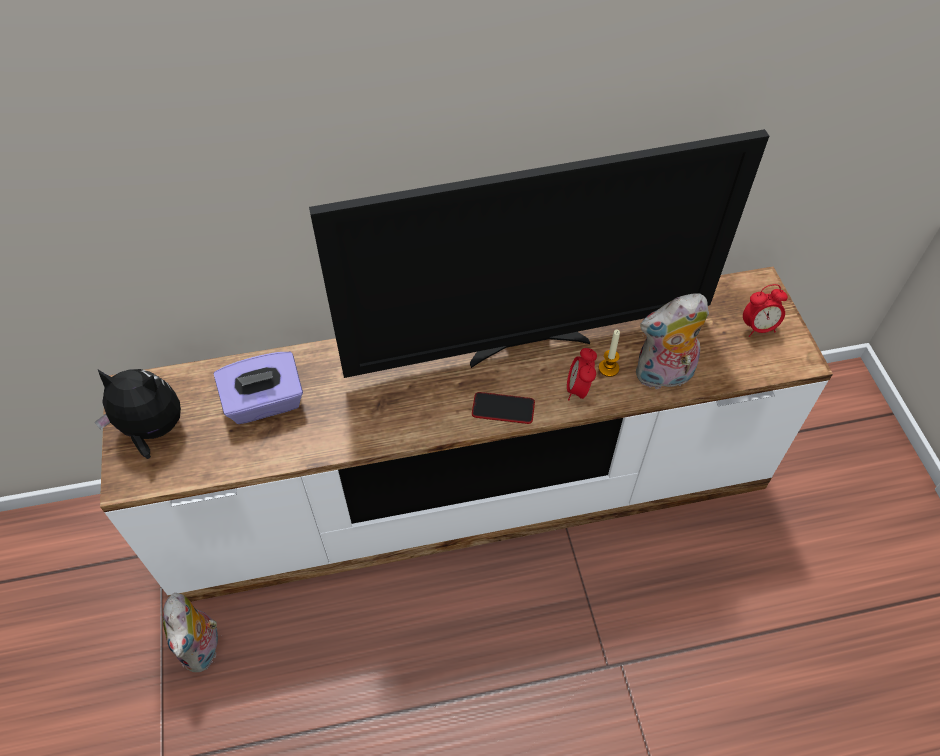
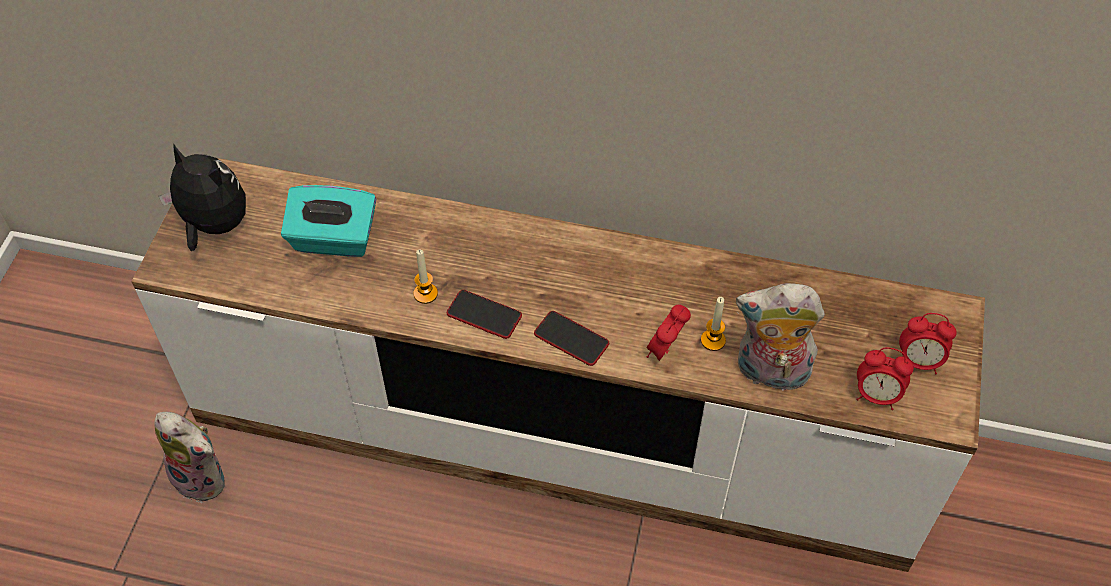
camera: 25 degrees right, 0 degrees up
plush toy [163,593,222,672] -> plush toy turned 75 degrees counterclockwise [154,412,225,503]
purple tissue box [214,352,303,424] -> turquoise tissue box [281,185,376,257]
television [309,129,769,378] -> none
none -> candle [413,250,438,304]
none -> phone [447,290,522,339]
none -> alarm clock [856,347,914,410]

